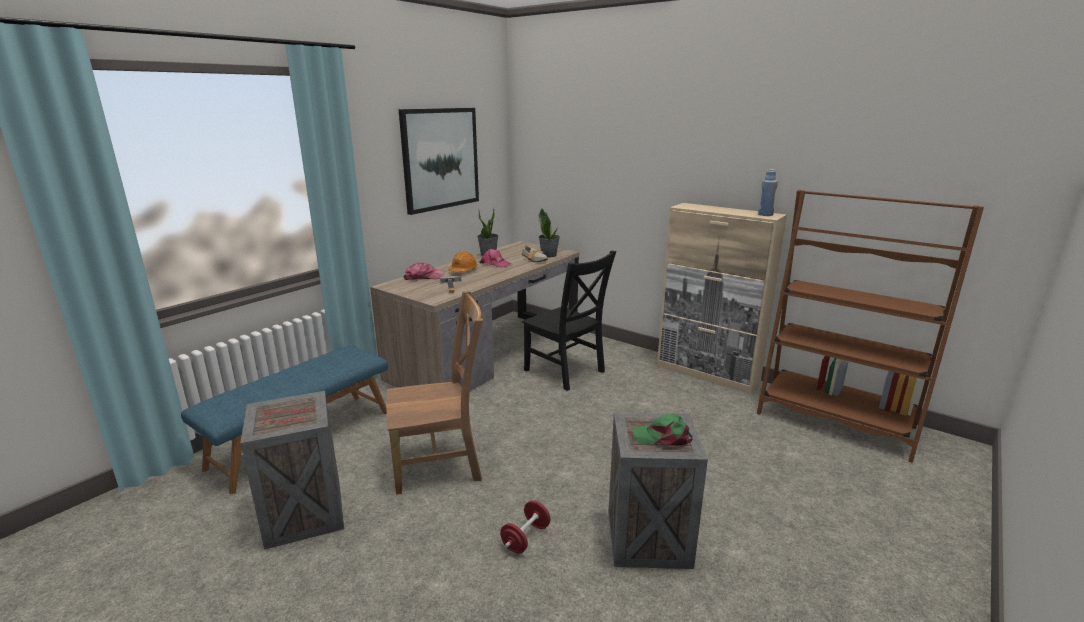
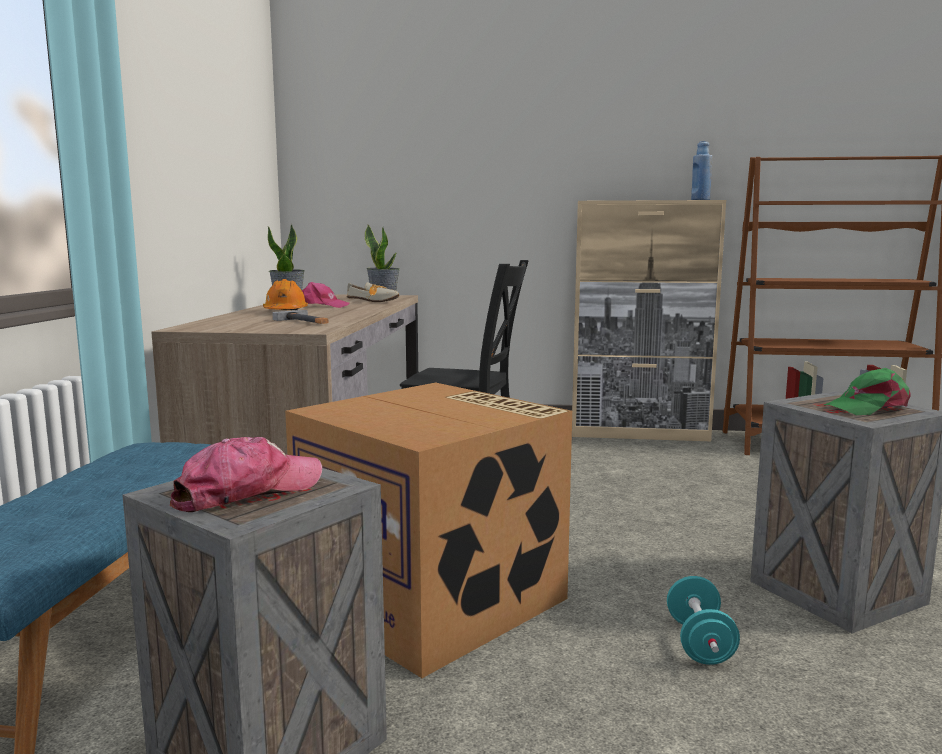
camera: 30 degrees left, 10 degrees down
brown chair [386,290,483,495] -> cardboard box [285,383,572,678]
picture [399,108,479,215] -> none
cap [404,263,445,280] -> cap moved to [170,437,322,512]
red dumbbell [500,500,551,553] -> turquoise dumbbell [667,576,740,665]

